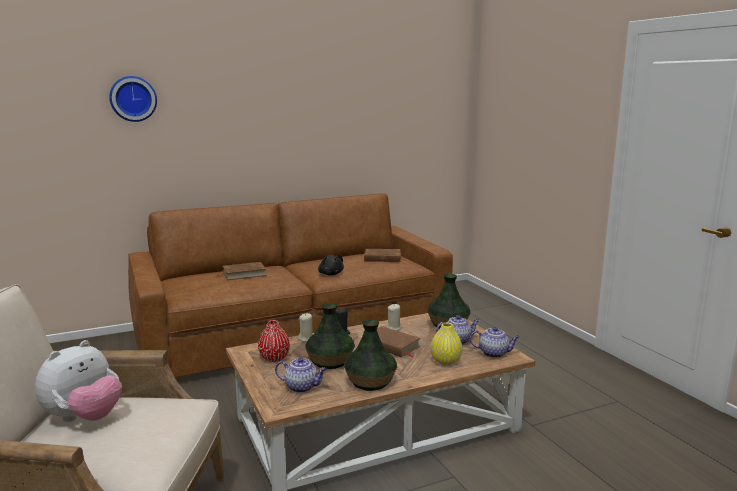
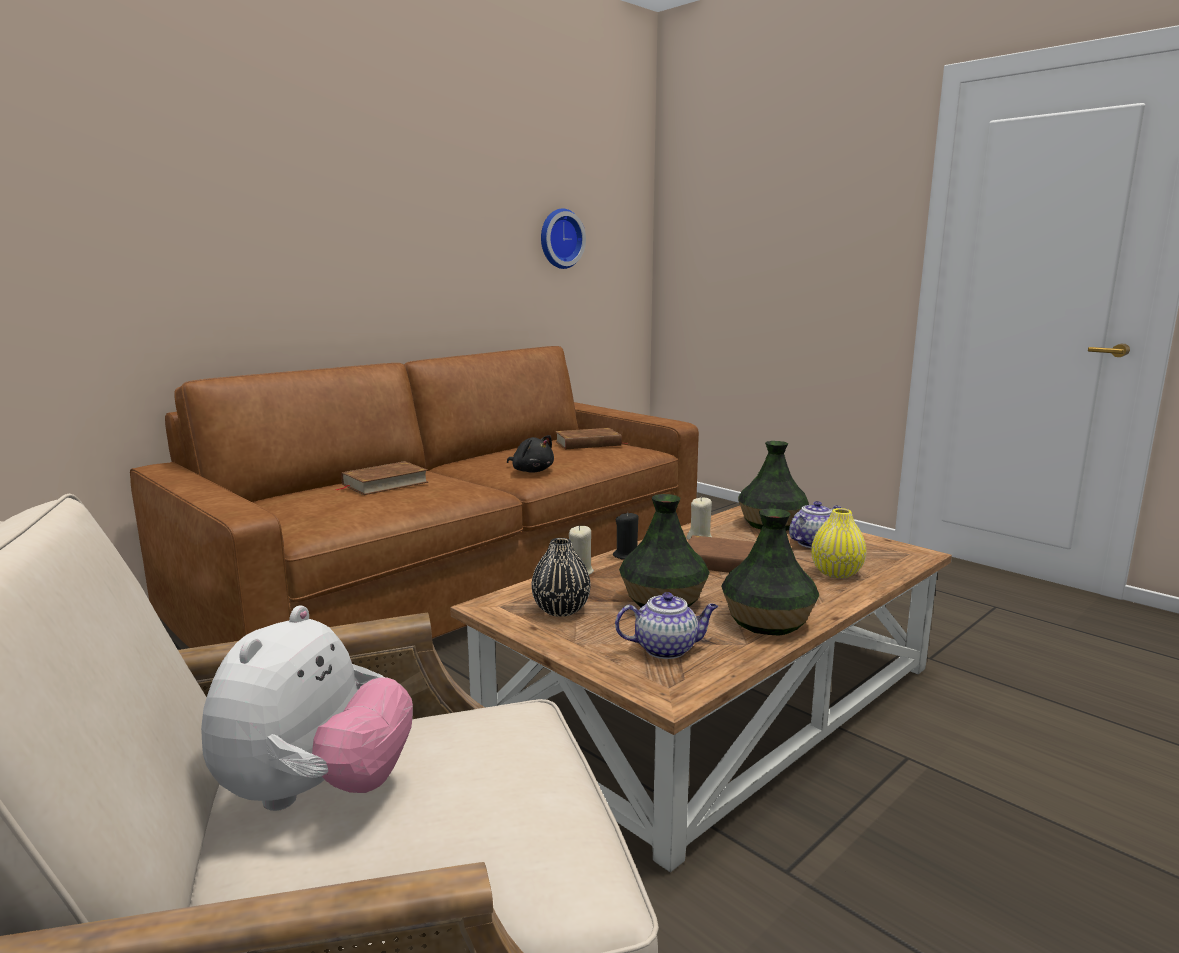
camera: 20 degrees left, 0 degrees up
wall clock [109,76,157,122] -> wall clock moved to [541,208,586,269]
red vase [258,320,290,362] -> black vase [531,538,591,617]
teapot [470,327,520,358] -> none

